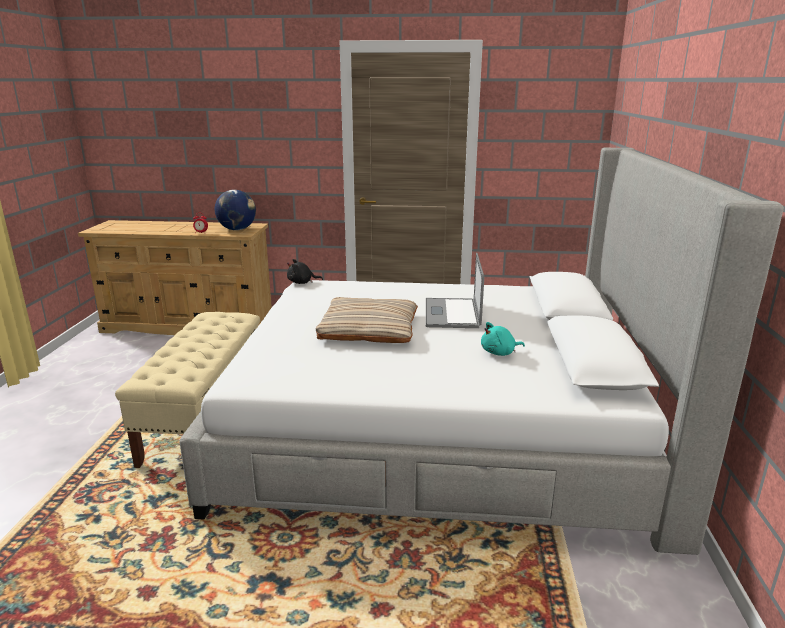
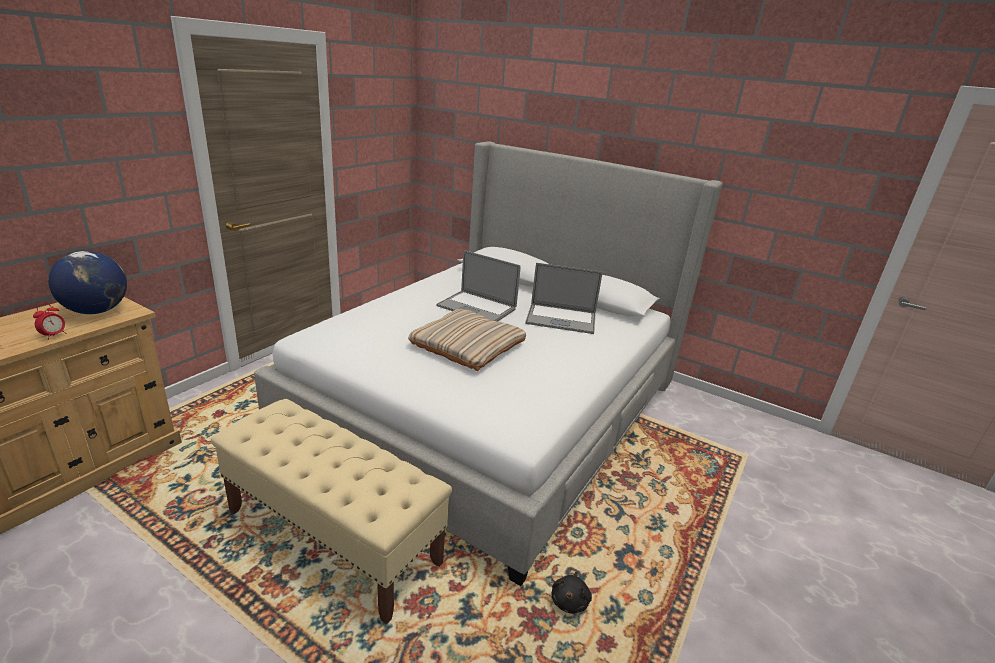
camera: 65 degrees left, 5 degrees up
black plush toy [287,259,323,284] -> black plush toy moved to [552,572,592,614]
turquoise plush toy [481,322,525,356] -> laptop [525,263,602,334]

